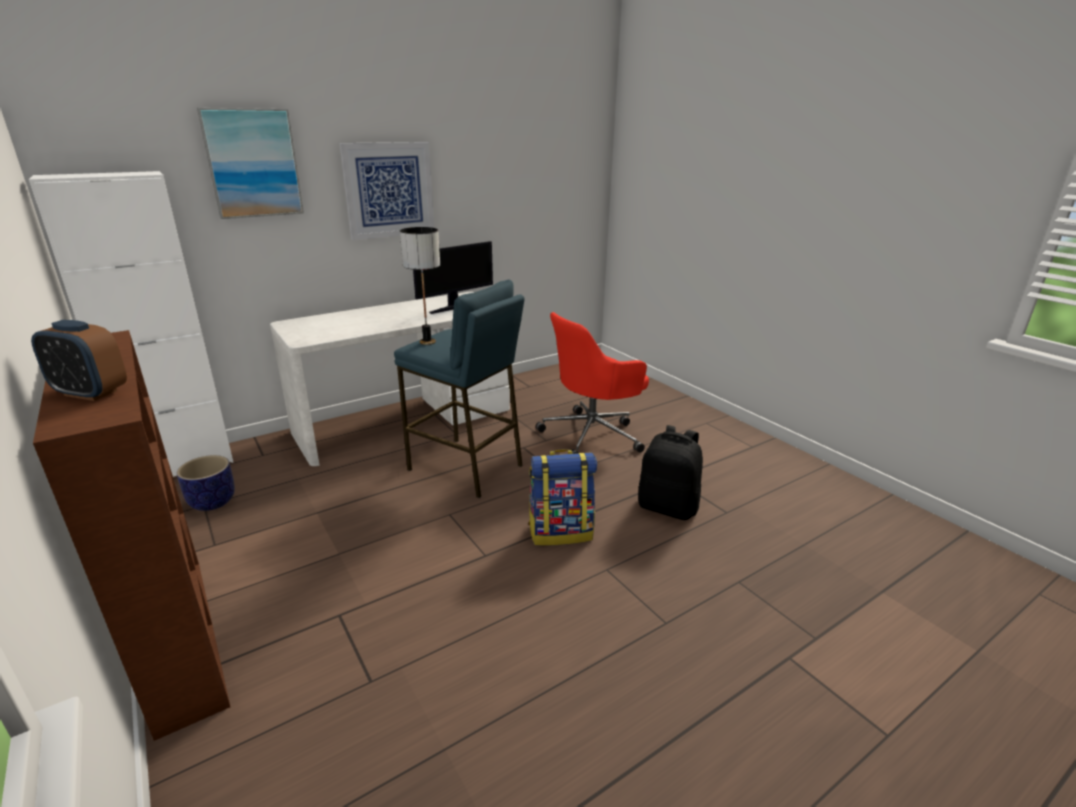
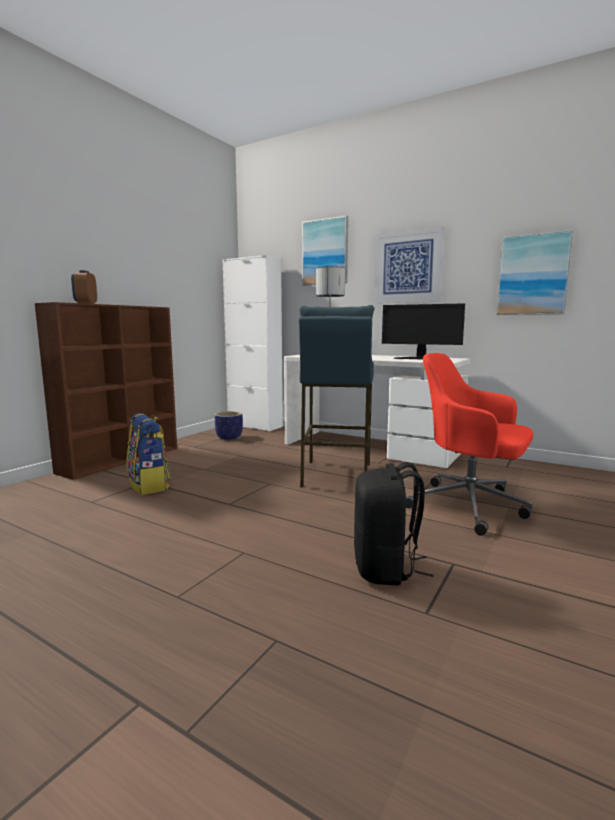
camera: 65 degrees right, 15 degrees down
backpack [528,449,597,546] -> backpack moved to [127,413,171,495]
none -> picture [496,230,573,315]

